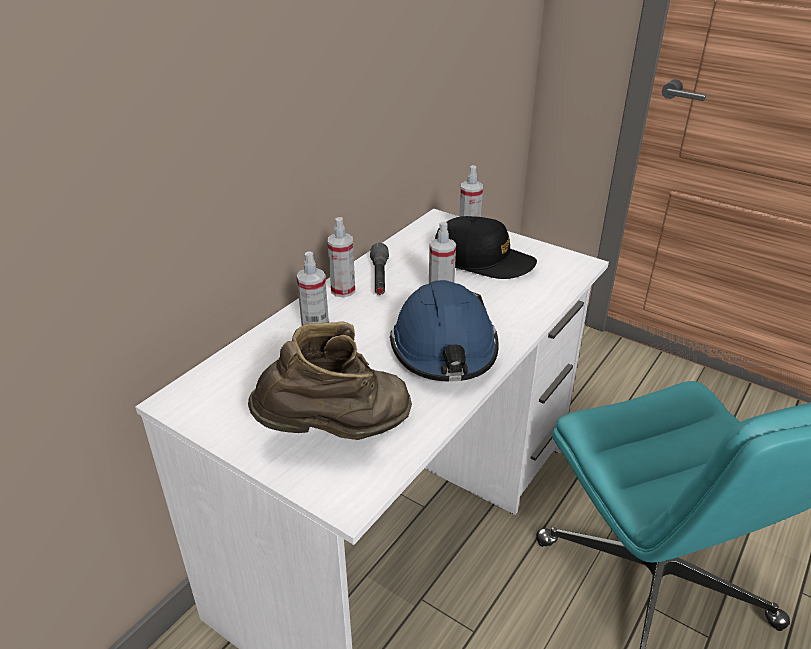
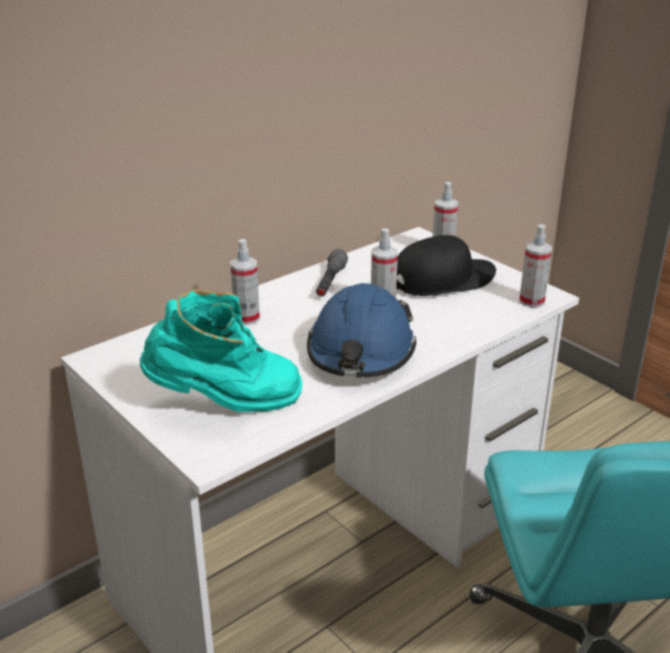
camera: 15 degrees right, 5 degrees down
brown boot [248,321,412,440] -> turquoise boot [140,289,302,412]
spray bottle [328,217,355,297] -> spray bottle moved to [519,224,552,307]
black cap [435,216,537,279] -> black cap turned 60 degrees counterclockwise [396,235,496,296]

